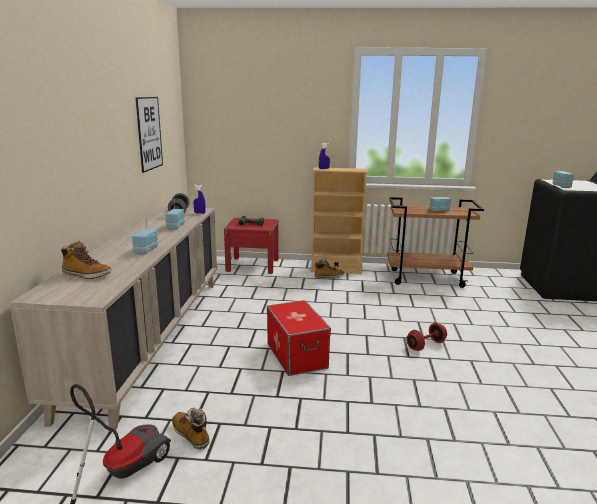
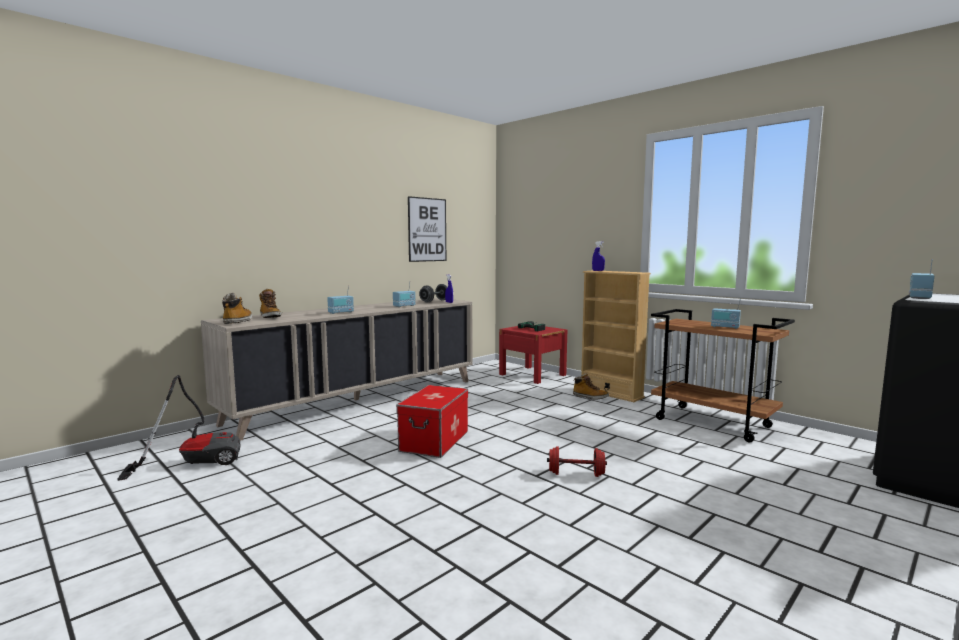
camera: 40 degrees right, 10 degrees down
boot [172,408,209,450] -> boot moved to [222,293,252,324]

